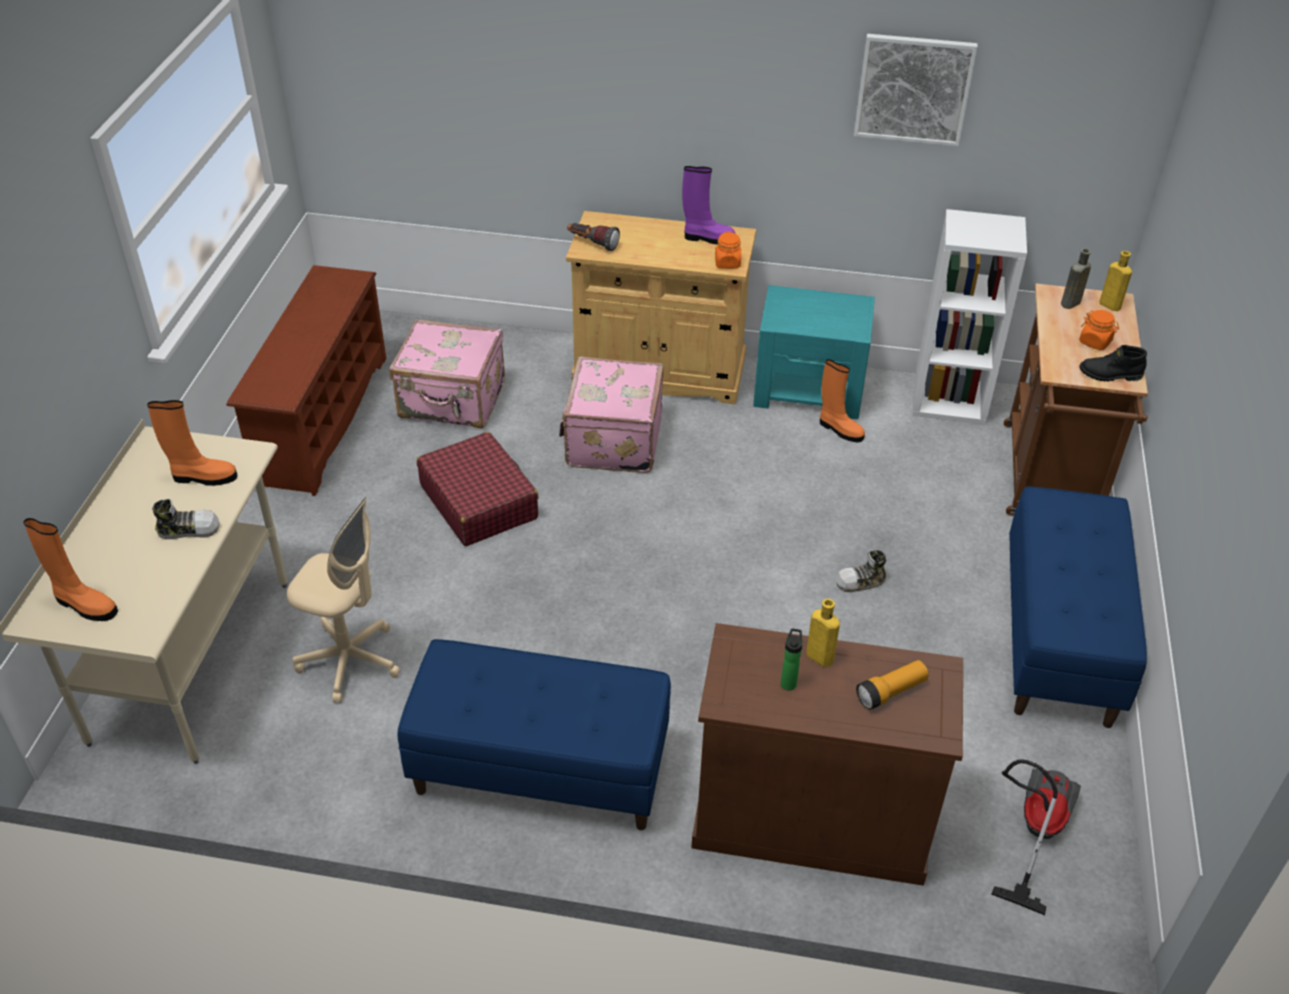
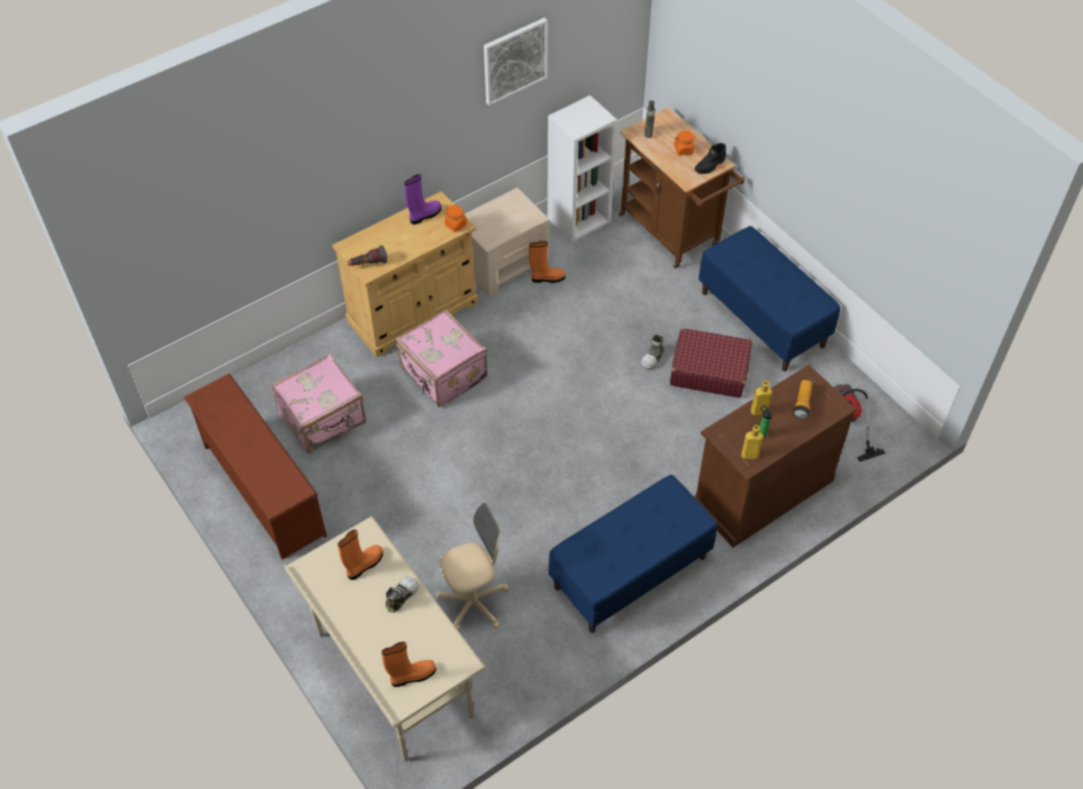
camera: 45 degrees left, 10 degrees up
red suitcase [417,432,539,546] -> red suitcase moved to [670,328,752,398]
turquoise nightstand [753,285,875,419] -> beige nightstand [464,187,549,297]
yellow bottle [1100,251,1132,311] -> yellow bottle moved to [741,425,763,459]

